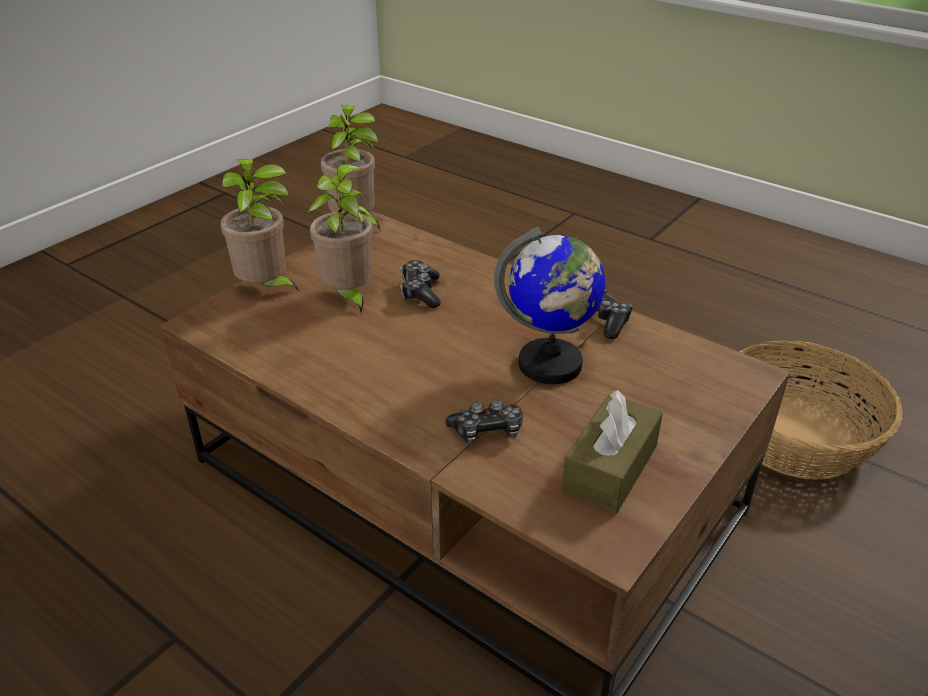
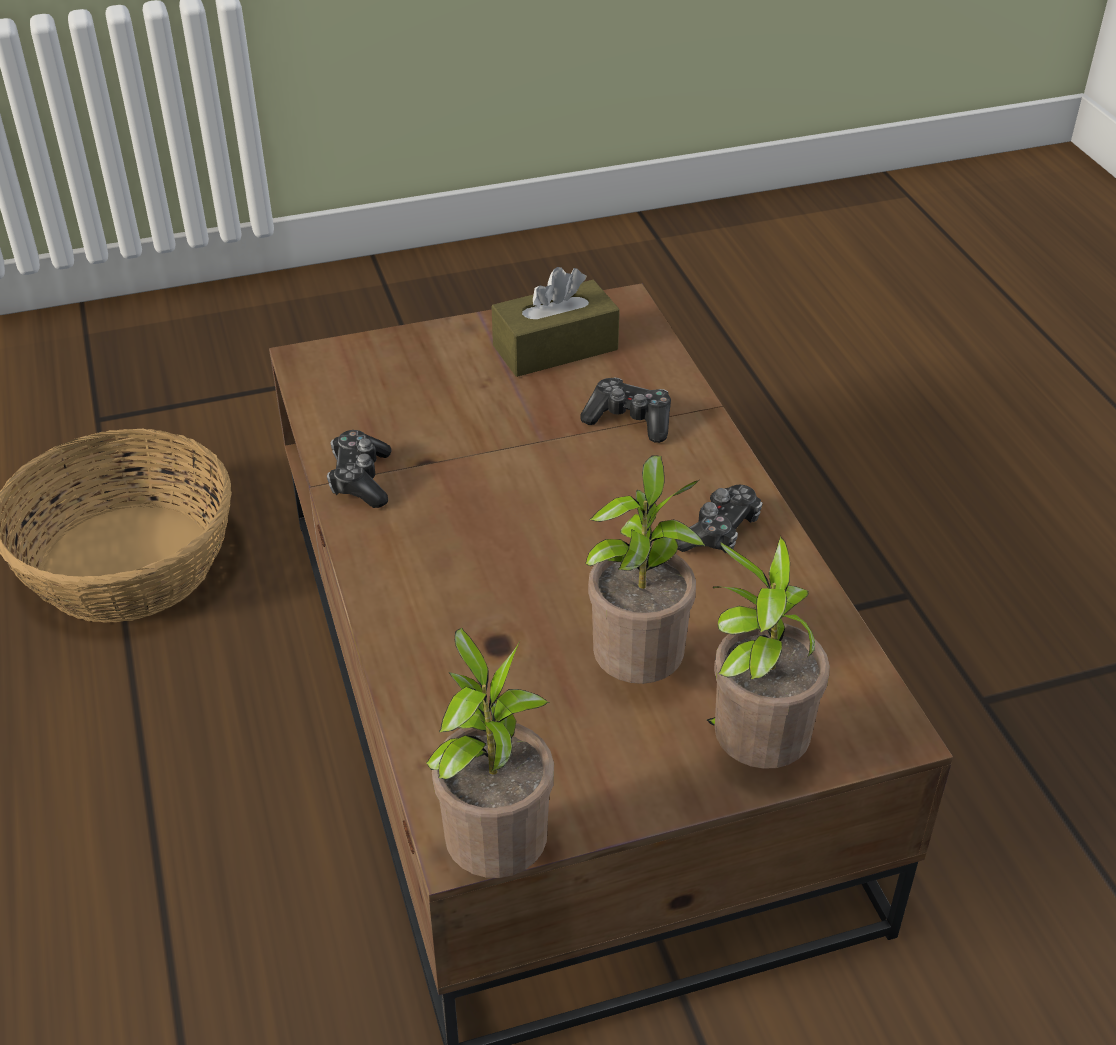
camera: 145 degrees left, 5 degrees up
game controller [400,260,441,308] -> game controller moved to [676,485,763,553]
globe [494,227,605,384] -> none

